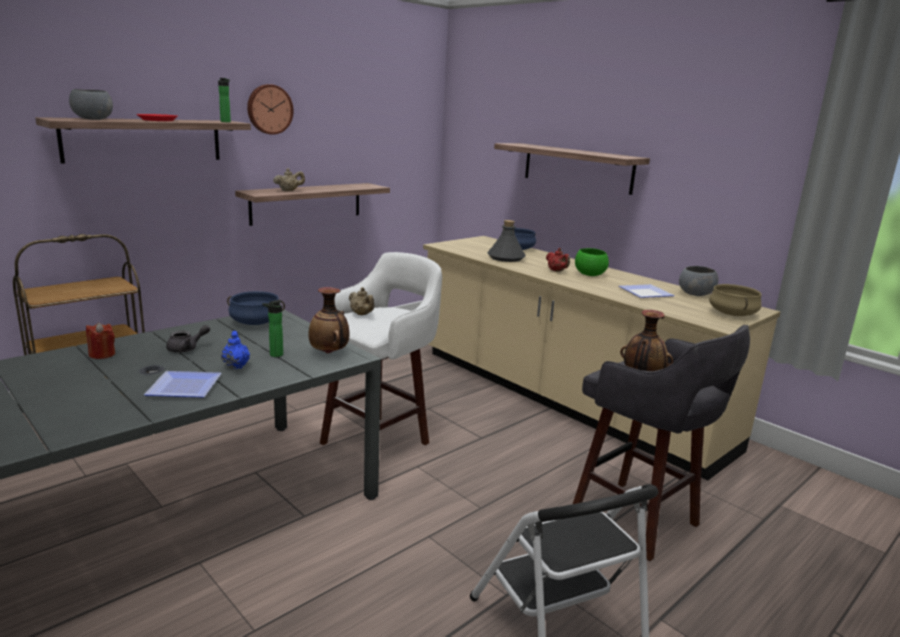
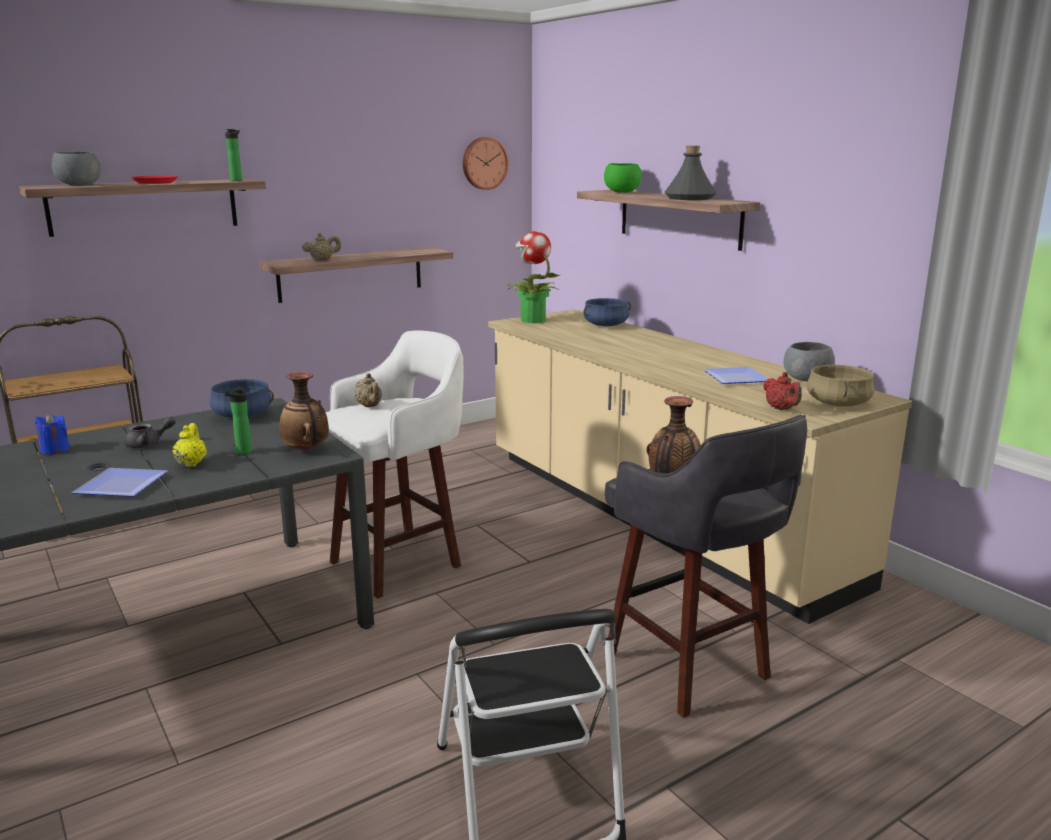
camera: 10 degrees right, 0 degrees up
red candle [86,323,115,359] -> blue candle [35,414,70,455]
blue teapot [221,331,250,369] -> yellow teapot [173,423,207,467]
wall clock [247,84,294,135] -> wall clock moved to [463,137,509,190]
grey bottle [487,220,526,262] -> grey bottle moved to [664,146,716,200]
red teapot [546,248,570,272] -> red teapot moved to [763,372,802,410]
green bowl [575,248,609,276] -> green bowl moved to [604,163,642,193]
none -> potted plant [509,231,560,323]

